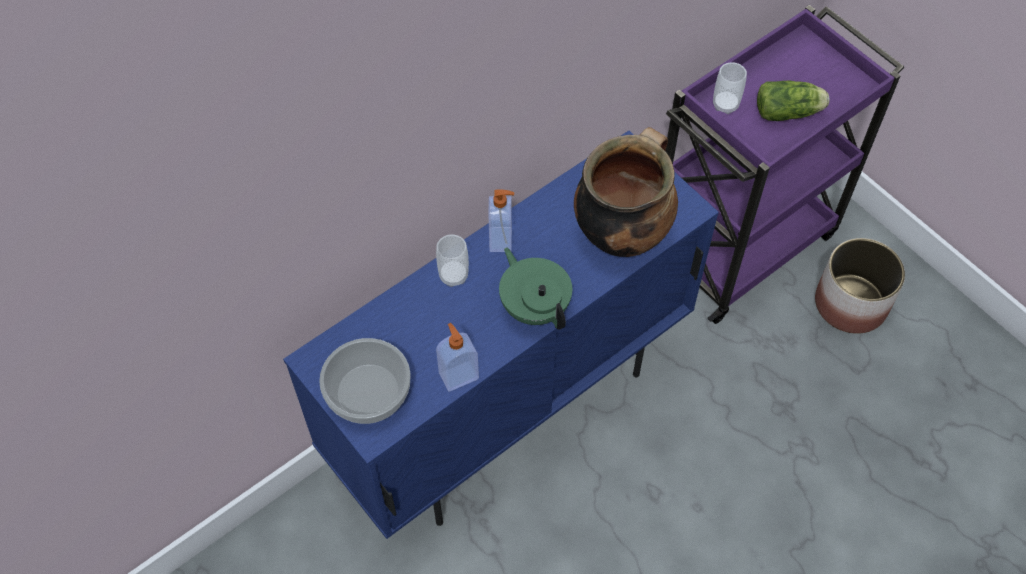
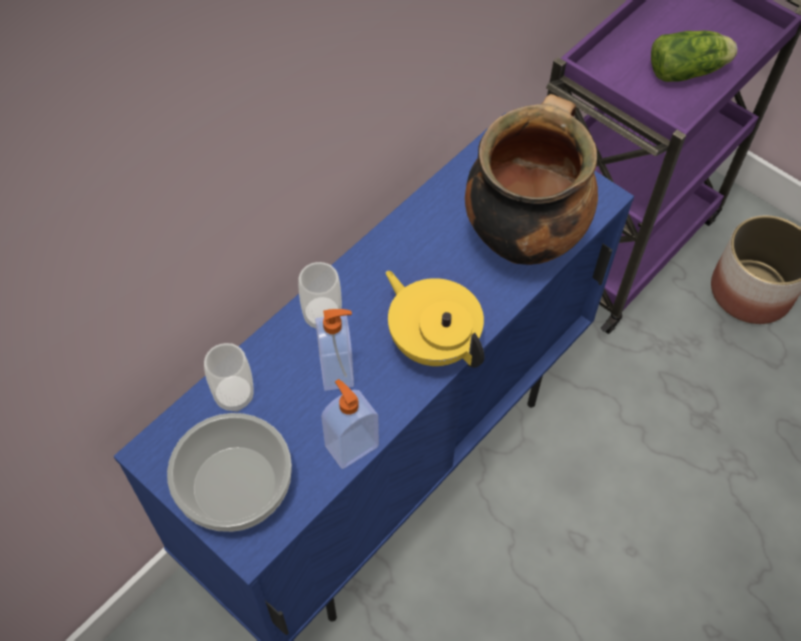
camera: 10 degrees left, 0 degrees up
soap dispenser [489,189,514,252] -> soap dispenser moved to [315,309,354,391]
green teapot [499,247,572,330] -> yellow teapot [386,271,484,368]
cup [713,62,747,114] -> cup moved to [204,343,254,412]

